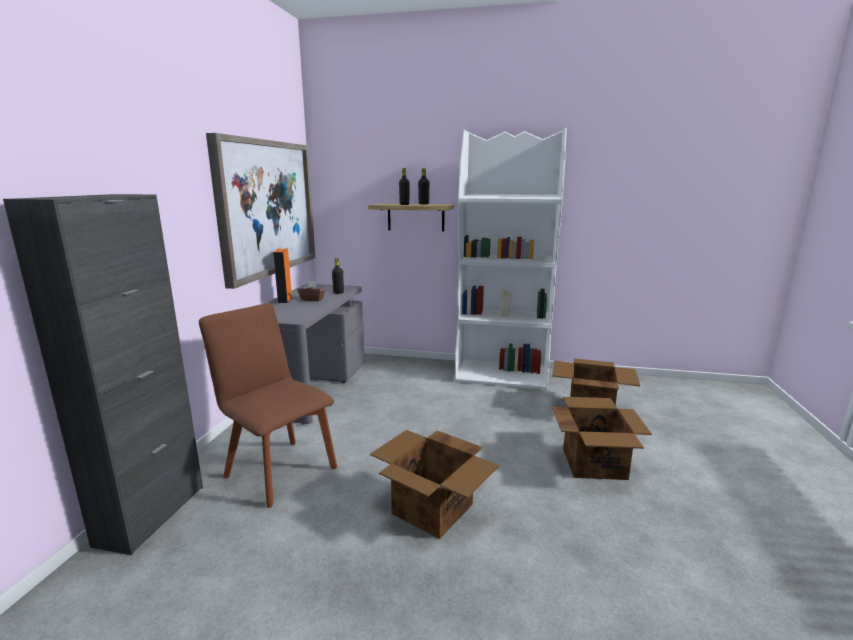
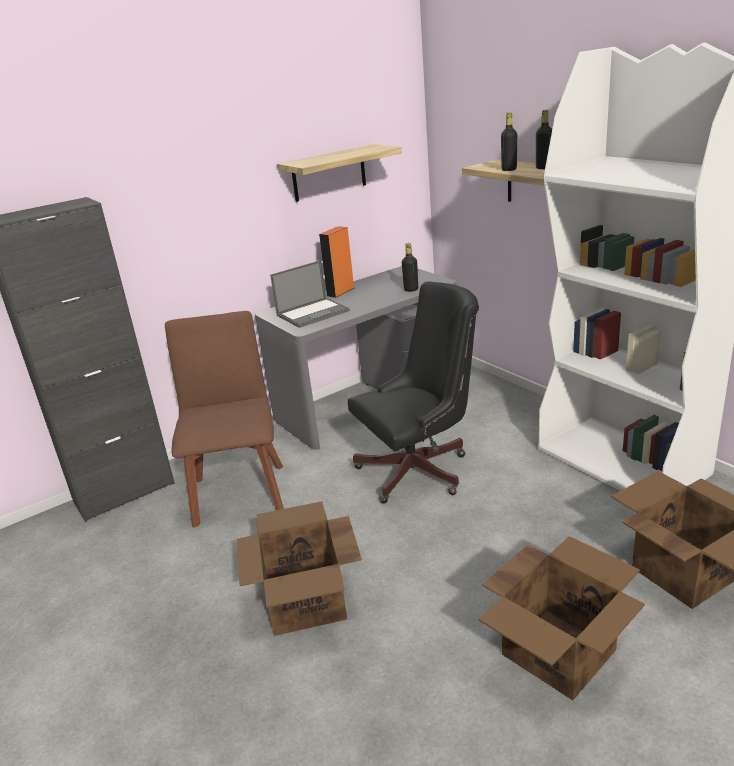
camera: 45 degrees right, 10 degrees up
picture [206,133,315,289] -> shelf [277,144,402,202]
brown tissue box [298,281,325,301] -> none
none -> laptop [270,260,350,328]
none -> black office chair [348,281,479,504]

